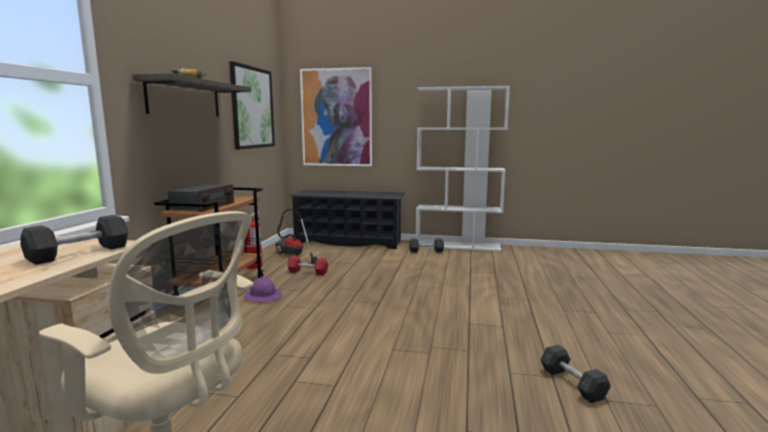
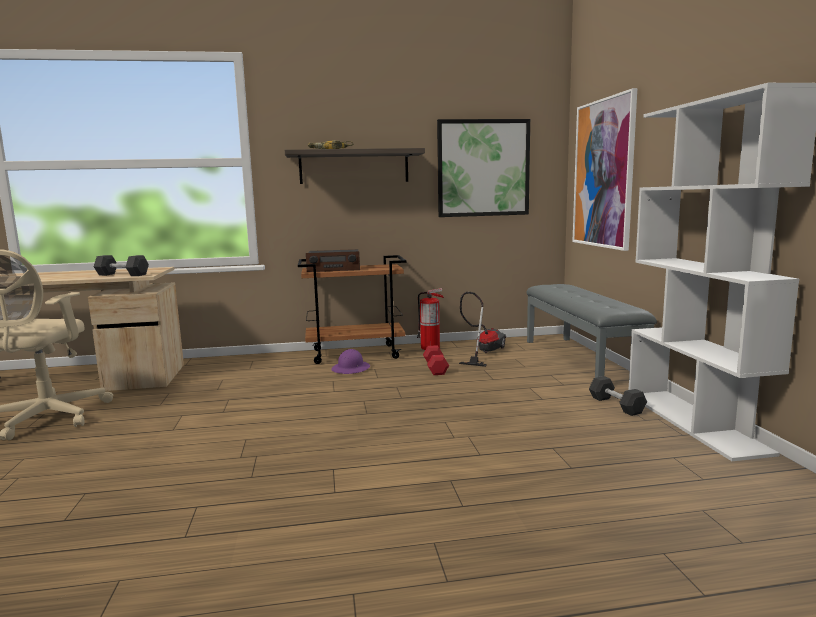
camera: 70 degrees right, 0 degrees up
black shoe rack [289,190,405,249] -> grey bench [526,284,657,377]
grey dumbbell [540,345,611,403] -> none

